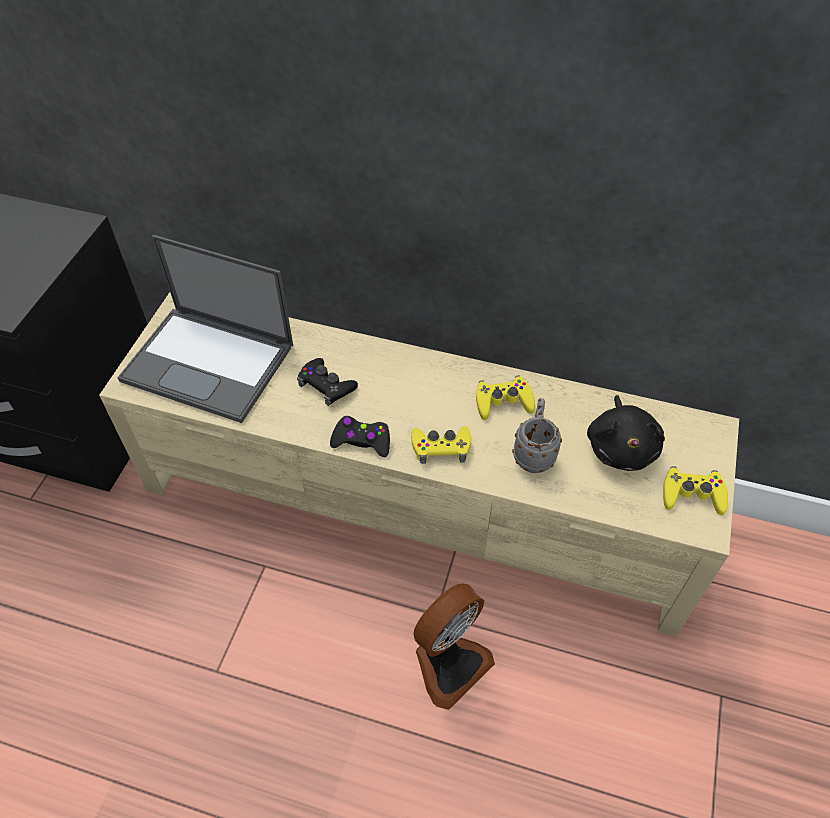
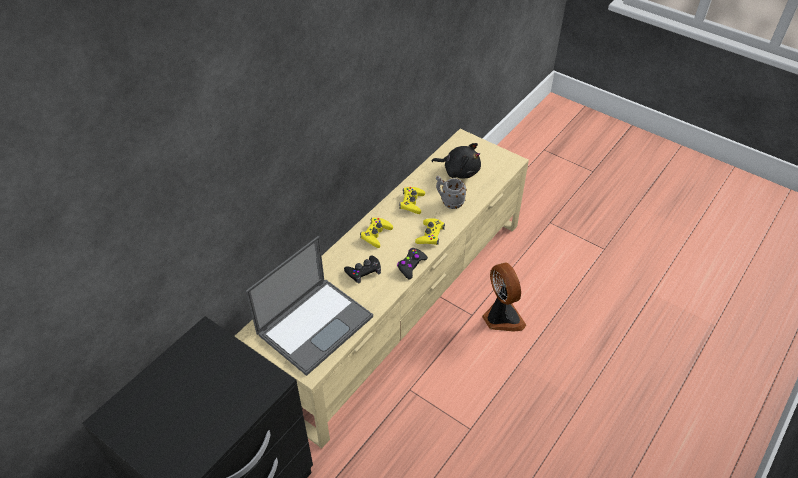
camera: 70 degrees left, 5 degrees down
yellow game controller [663,466,728,515] -> yellow game controller moved to [360,218,393,248]

